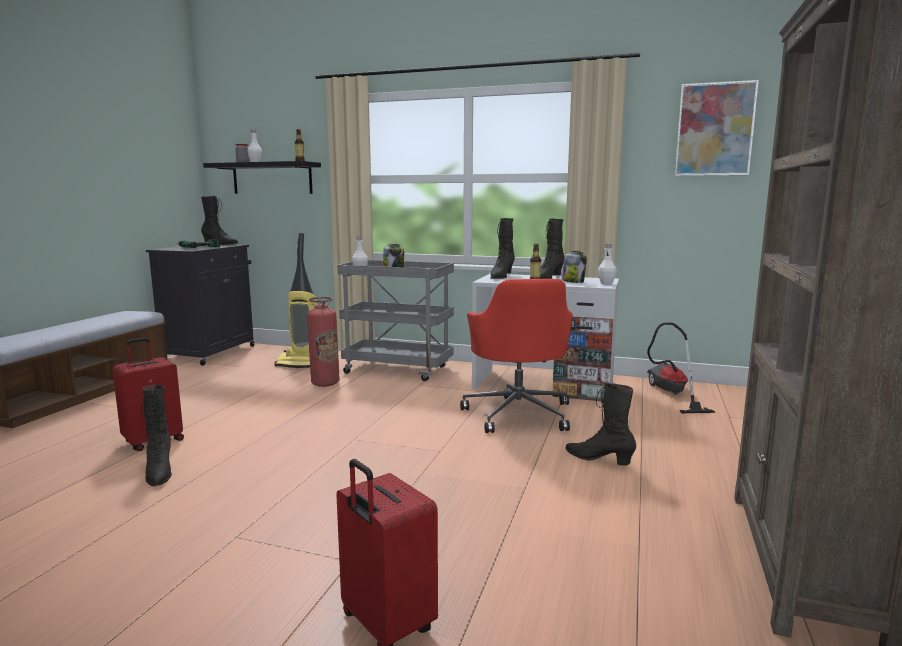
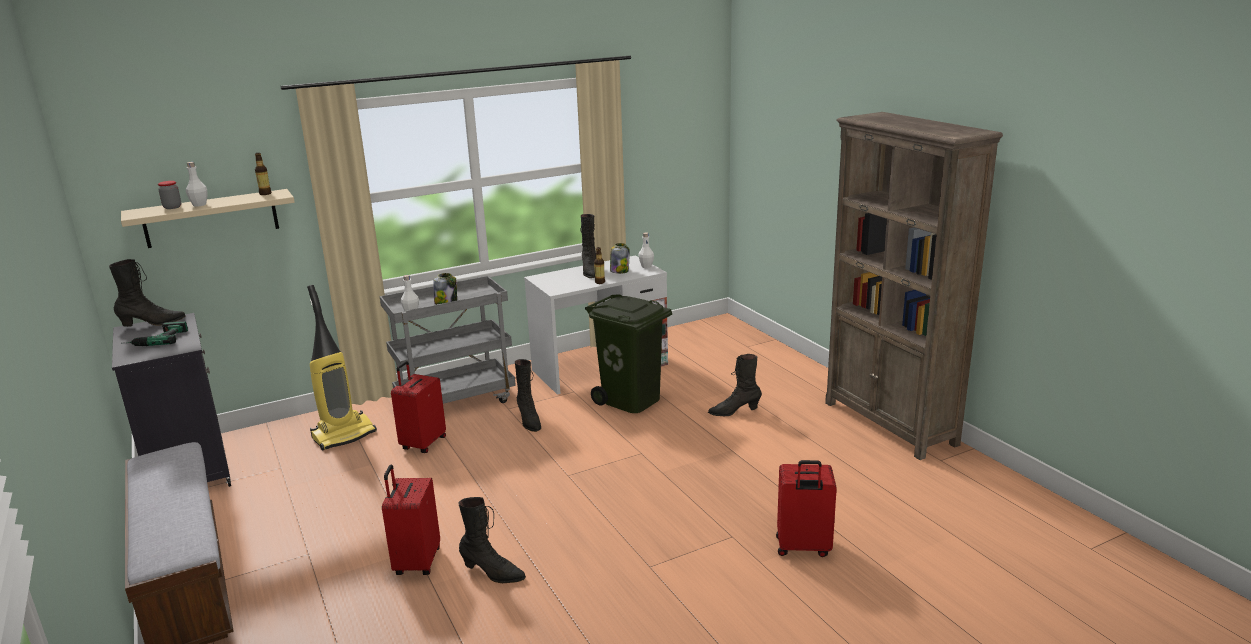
camera: 45 degrees left, 10 degrees up
black shelf [203,161,321,194] -> beige shelf [121,189,295,248]
fire extinguisher [307,297,340,387] -> red suitcase [391,361,446,453]
red office chair [460,279,573,433] -> green trash can [585,295,672,413]
black boot [490,218,515,279] -> black boot moved to [515,359,541,432]
vacuum cleaner [647,322,715,413] -> none
picture [675,80,759,176] -> none

